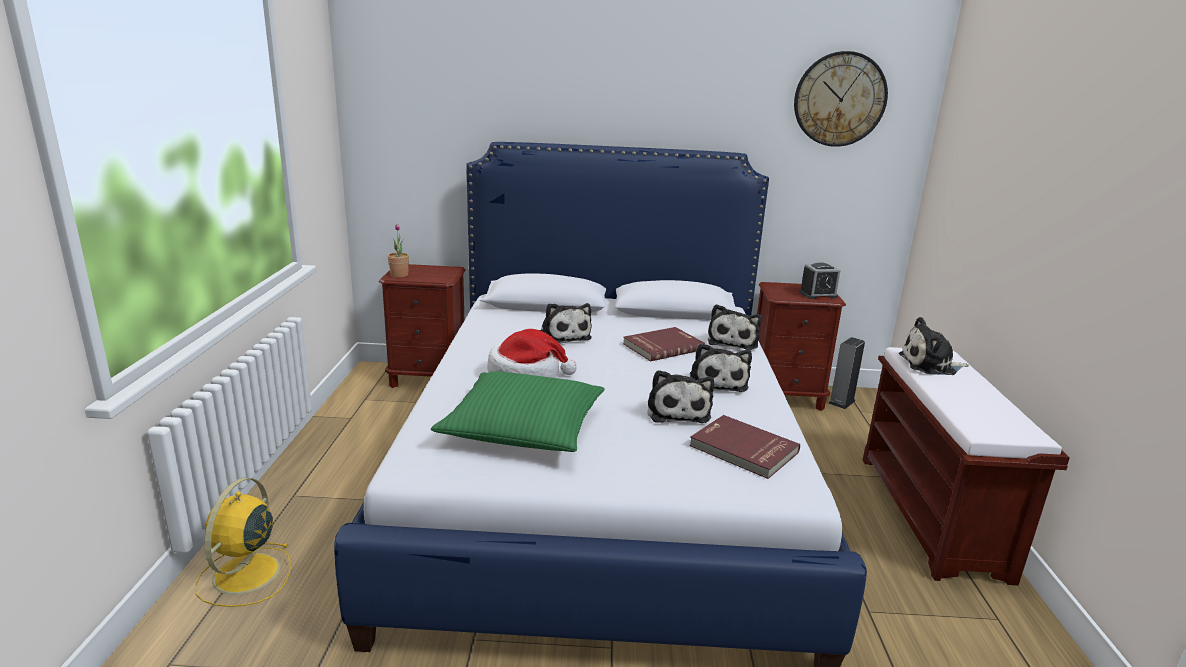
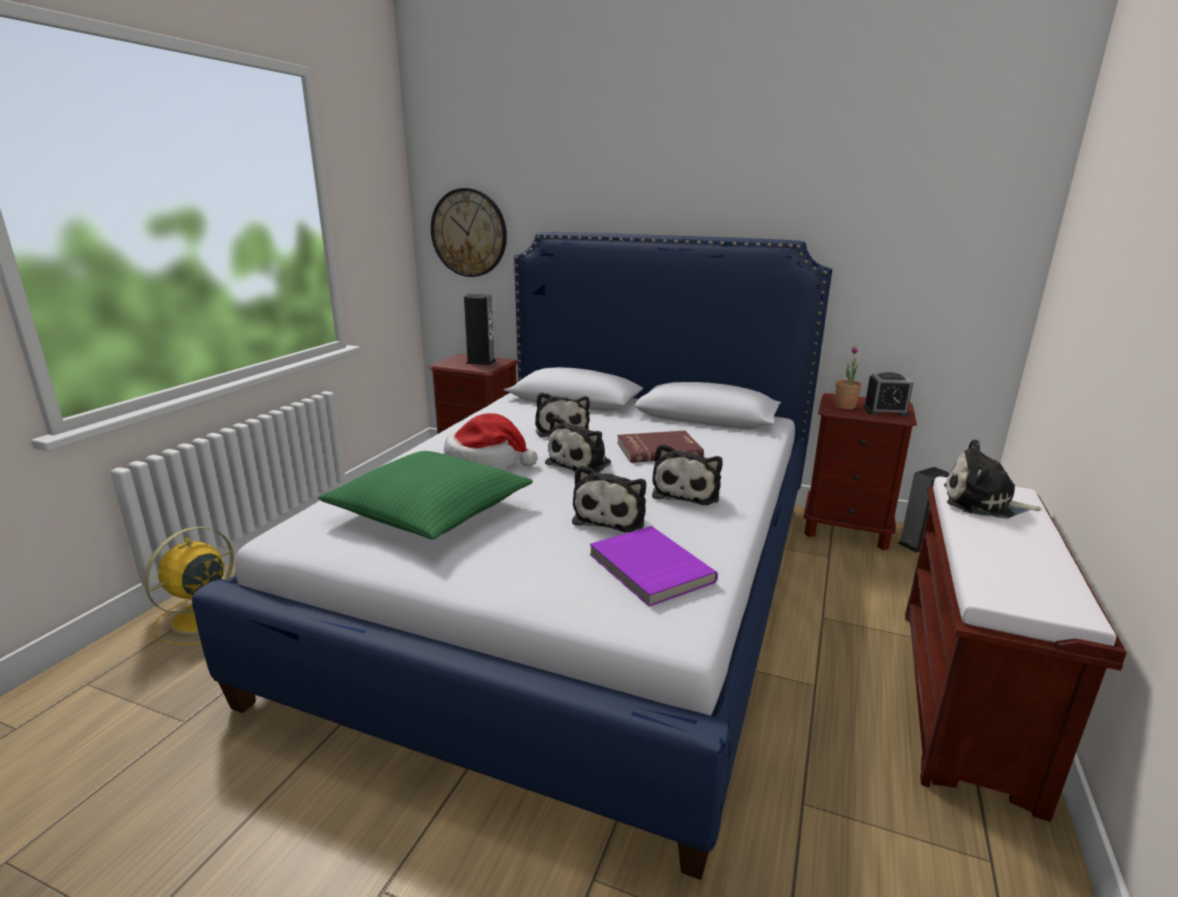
camera: 20 degrees right, 0 degrees up
potted plant [388,224,409,278] -> potted plant moved to [835,346,862,409]
red book [689,415,800,479] -> purple book [590,526,718,607]
plush toy [708,304,762,350] -> plush toy moved to [545,416,611,473]
wall clock [794,51,888,147] -> wall clock moved to [431,188,507,277]
none -> speaker [464,294,496,365]

